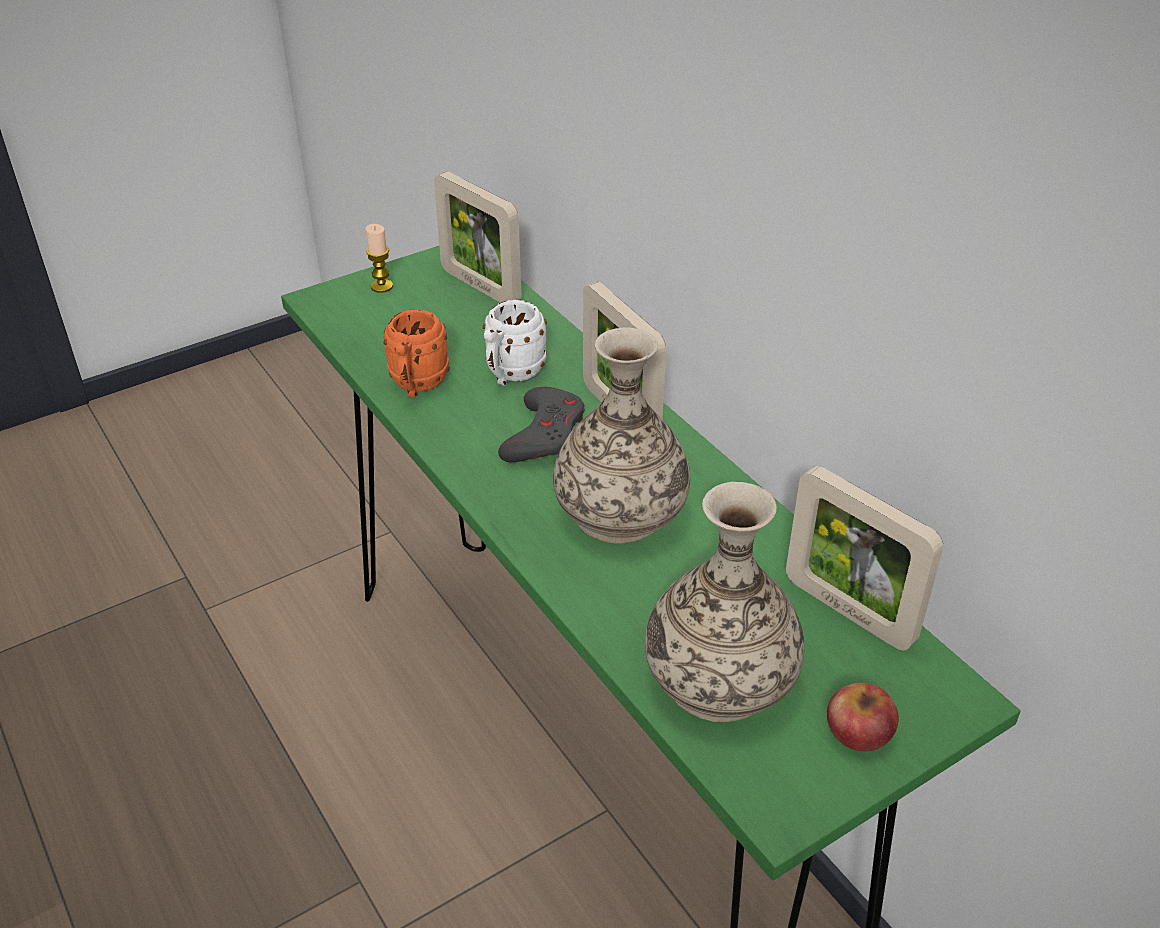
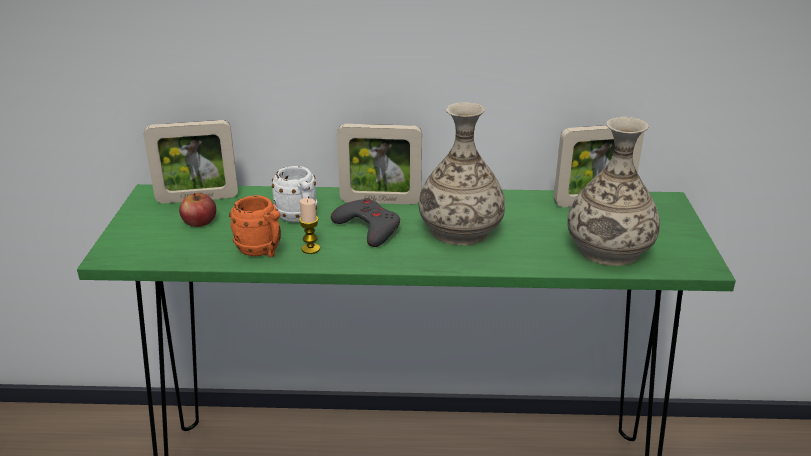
camera: 55 degrees left, 10 degrees down
candle [366,224,393,293] -> candle moved to [299,198,320,254]
apple [827,683,899,752] -> apple moved to [179,193,216,227]

